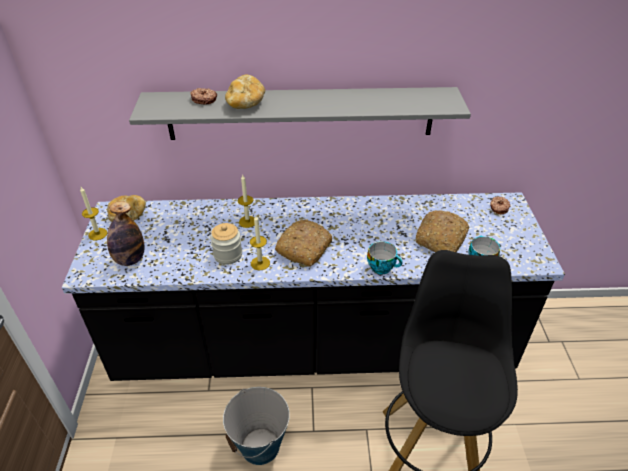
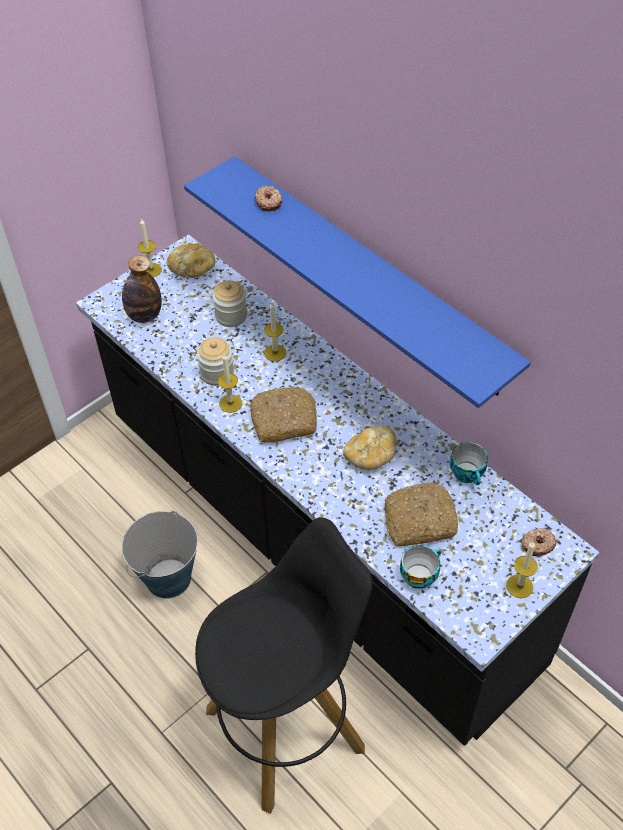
camera: 50 degrees right, 10 degrees up
grey shelf [129,87,471,140] -> blue shelf [184,156,531,408]
bread [225,74,265,109] -> bread moved to [343,426,397,470]
cup [367,241,402,275] -> cup moved to [450,442,488,485]
none -> jar [212,280,247,327]
none -> candle [506,542,538,598]

